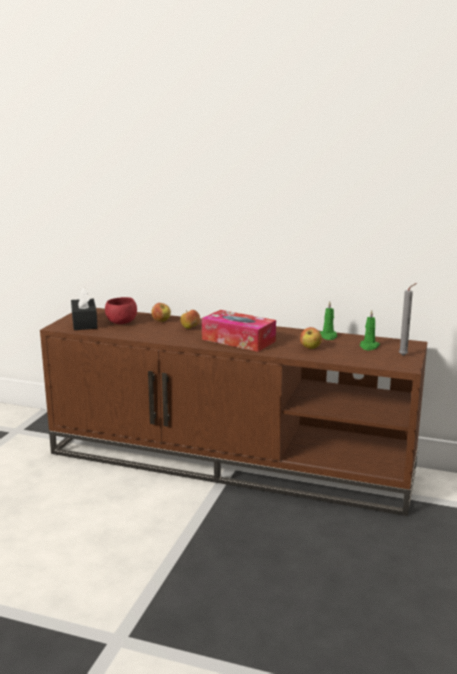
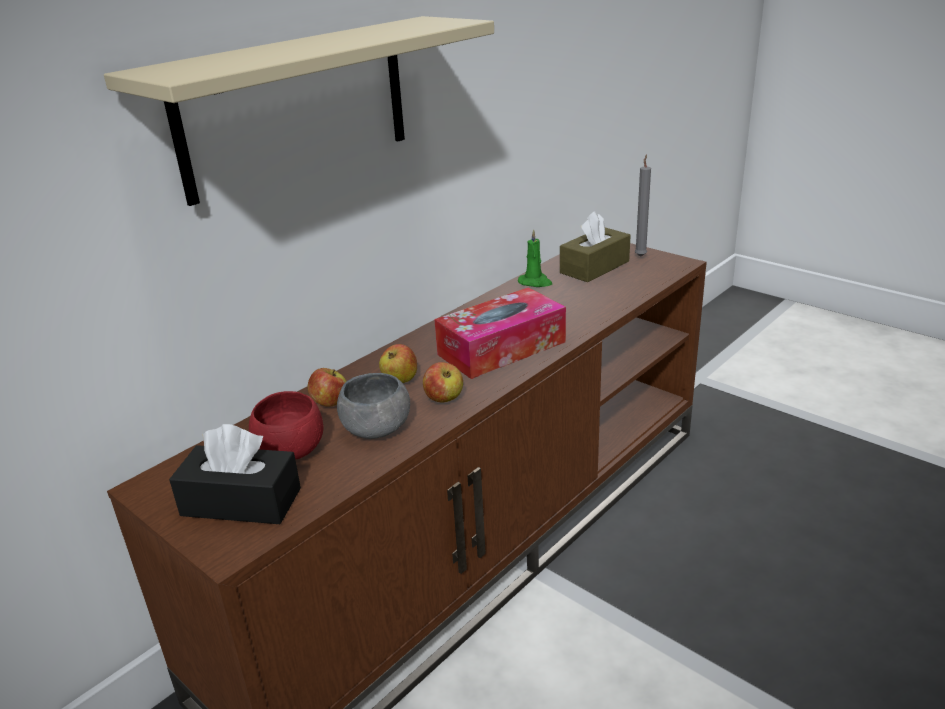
camera: 65 degrees left, 10 degrees up
apple [300,327,322,349] -> apple moved to [423,362,463,402]
green candle [360,310,380,351] -> brown tissue box [560,211,631,282]
none -> beige shelf [104,16,494,206]
none -> grey bowl [337,373,410,439]

